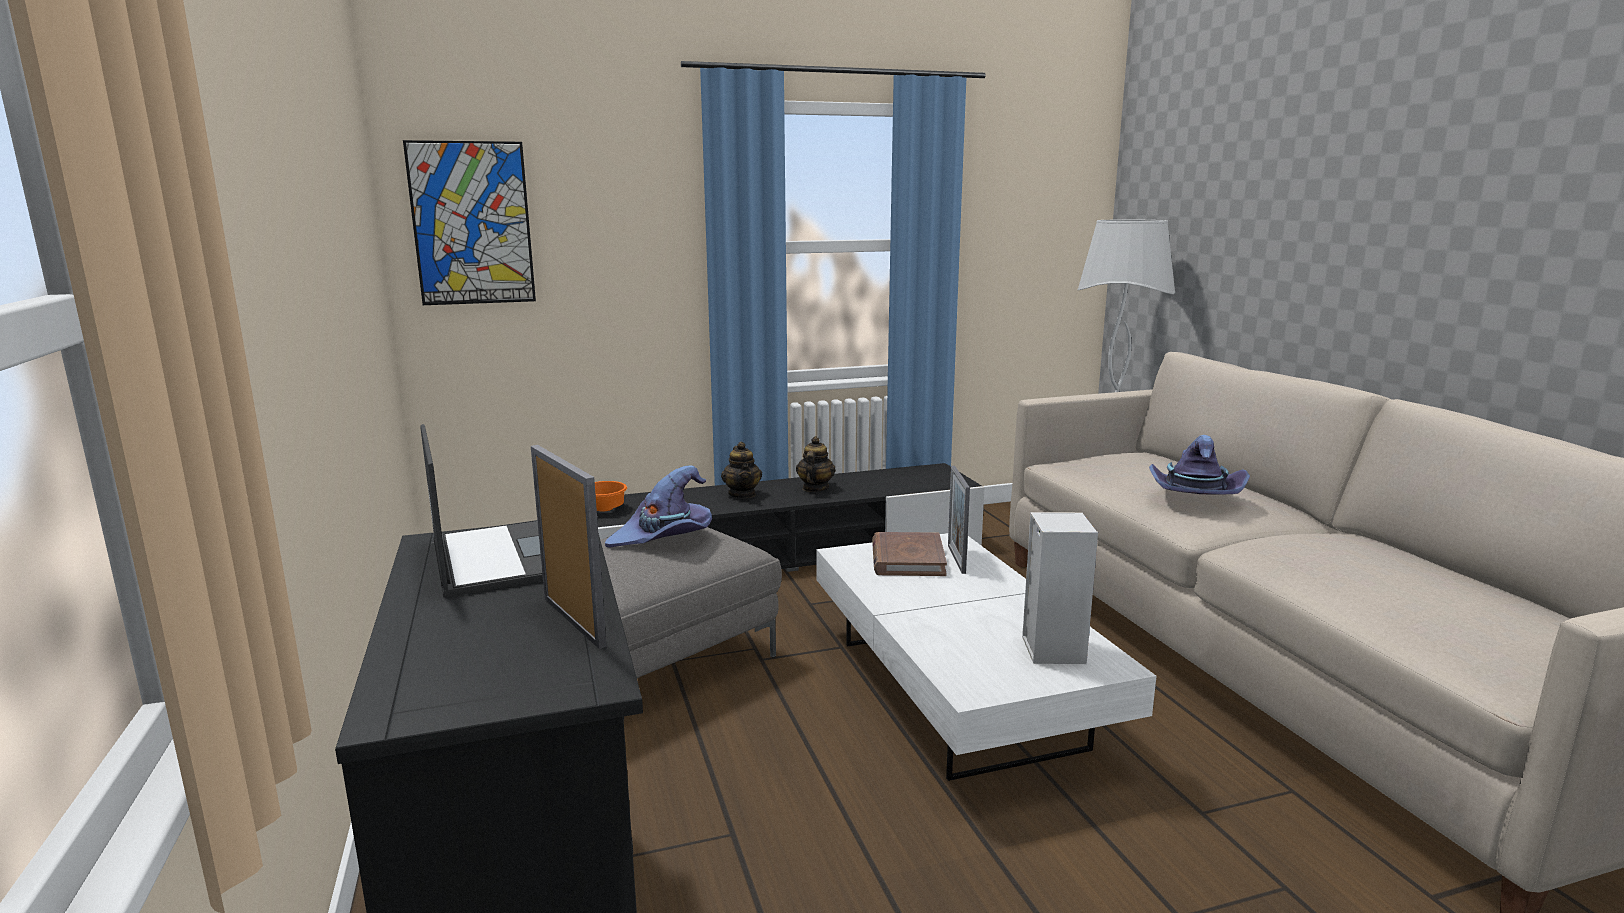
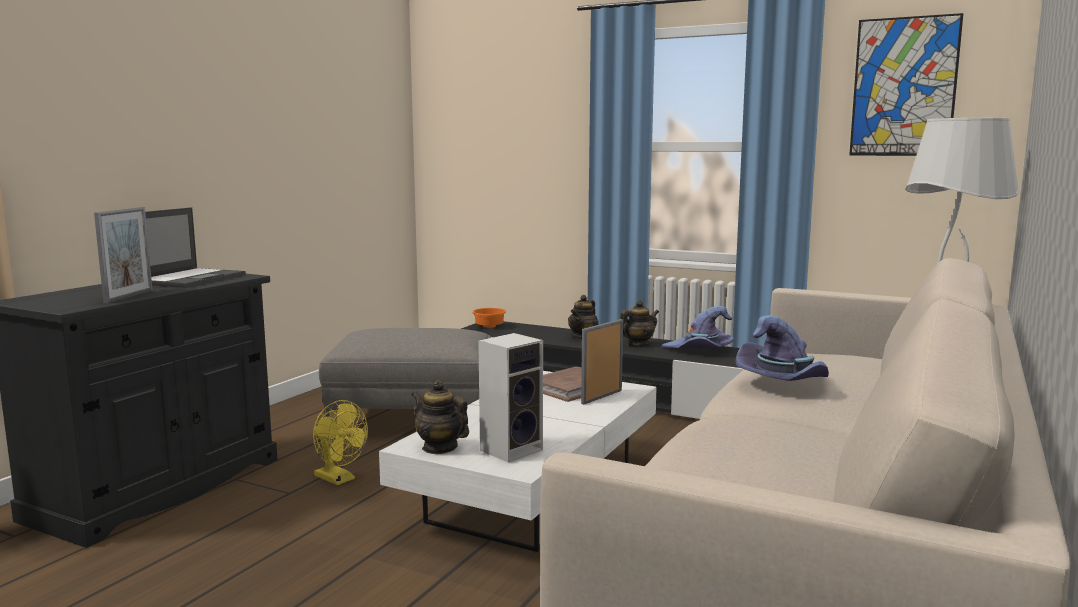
camera: 45 degrees right, 5 degrees down
picture [403,140,536,305] -> picture moved to [849,13,963,156]
purple hat [605,465,712,548] -> purple hat moved to [662,306,733,348]
none -> yellow fan [313,400,368,485]
none -> teapot [411,380,469,454]

